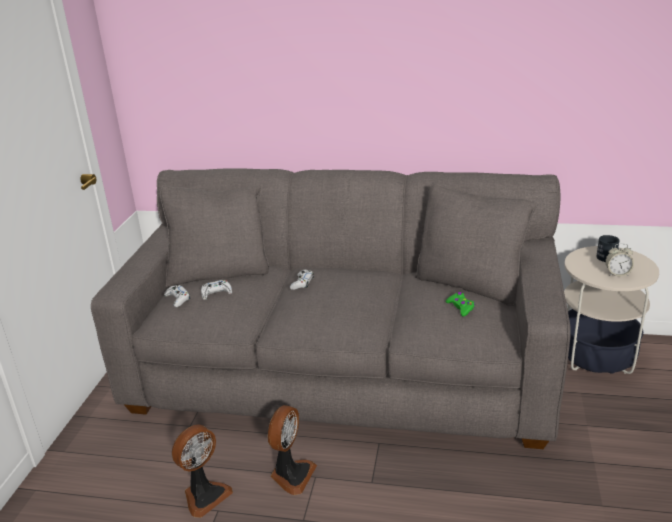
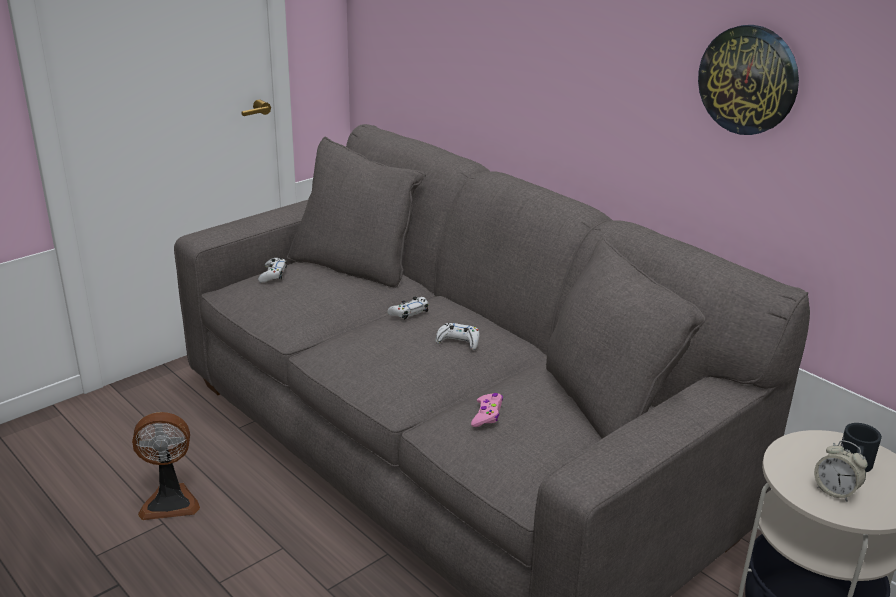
camera: 35 degrees right, 0 degrees up
white game controller [201,280,232,300] -> white game controller moved to [435,323,479,350]
fan [268,405,317,495] -> none
green game controller [446,292,475,316] -> none
none -> pink game controller [471,393,503,427]
none -> wall clock [698,25,799,135]

